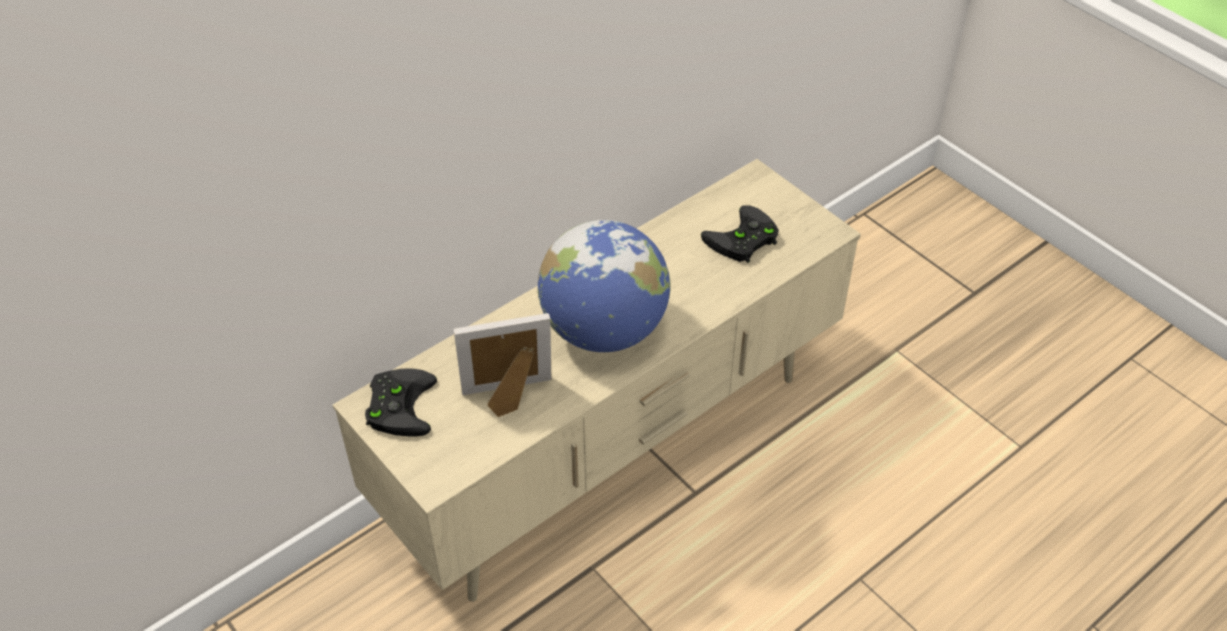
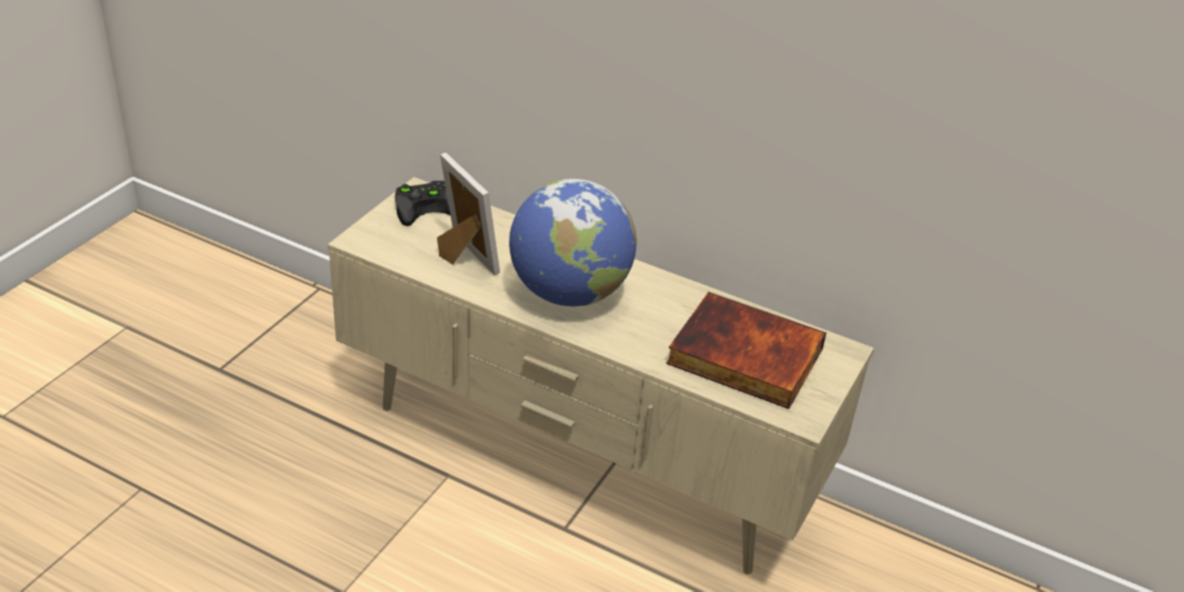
camera: 65 degrees right, 10 degrees down
black game controller [701,205,779,263] -> book [666,292,826,409]

